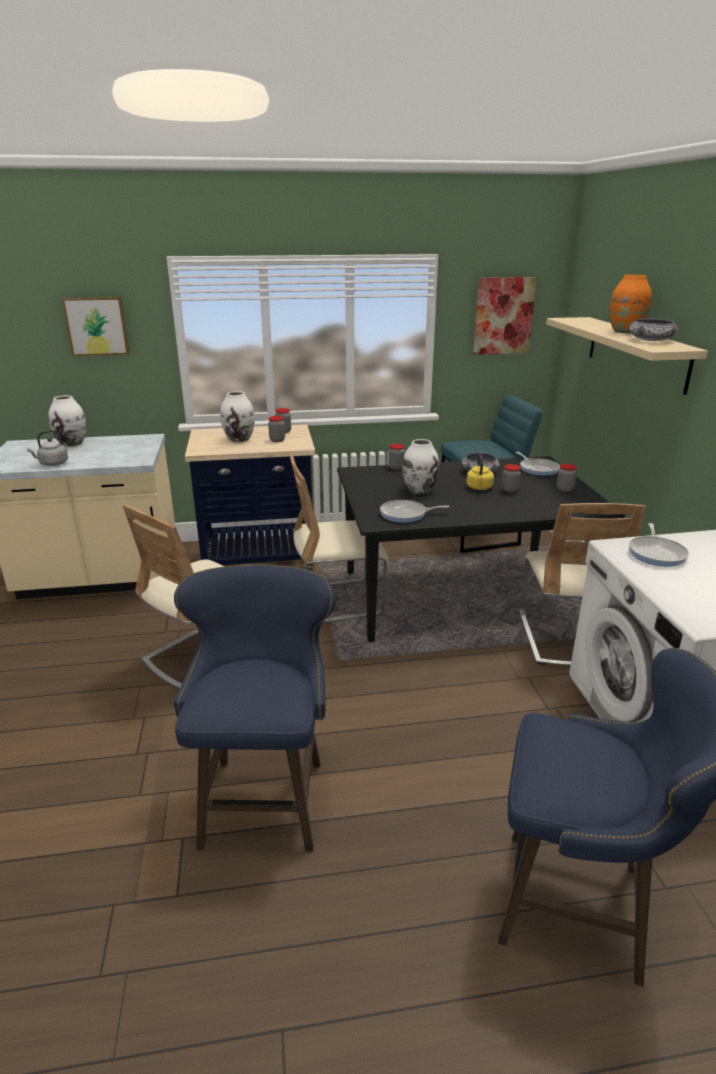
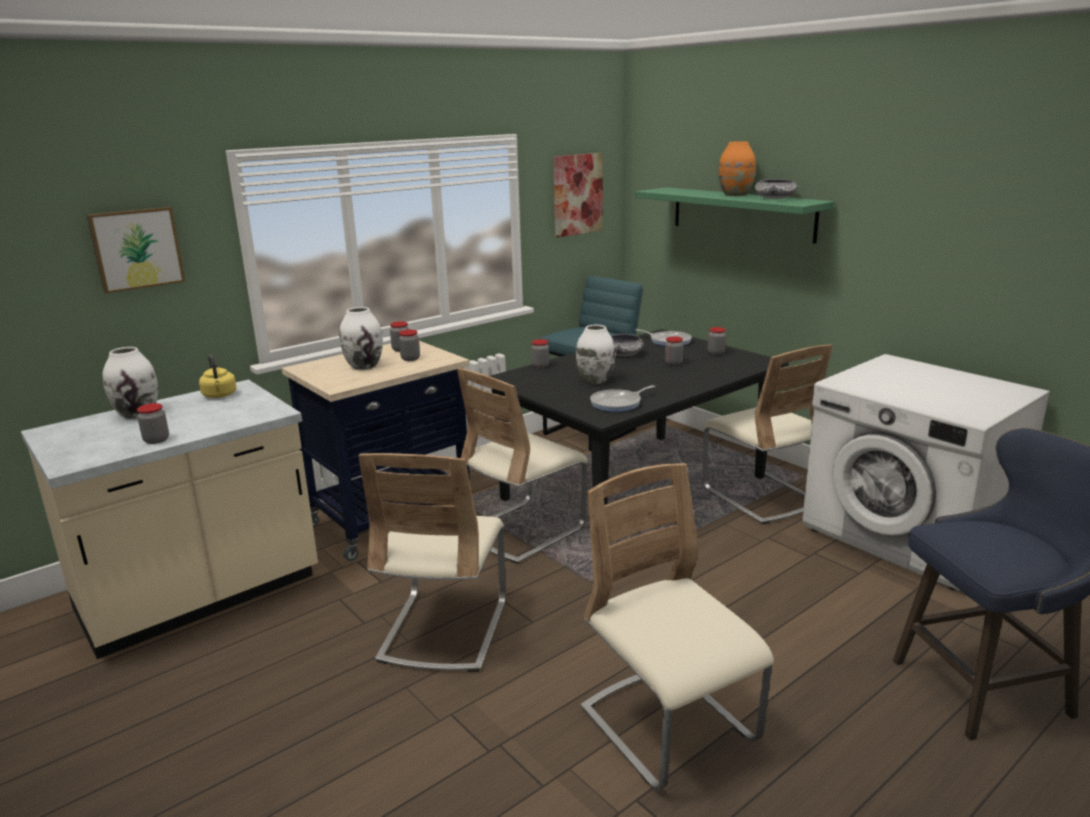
camera: 30 degrees left, 5 degrees down
grey kettle [27,430,68,466] -> jar [137,403,169,444]
blue stool [174,564,335,852] -> beige chair [580,463,774,790]
yellow kettle [466,455,494,490] -> yellow kettle moved to [199,354,236,398]
beige shelf [546,317,708,395] -> green shelf [635,187,835,244]
frying pan [629,523,689,567] -> none

